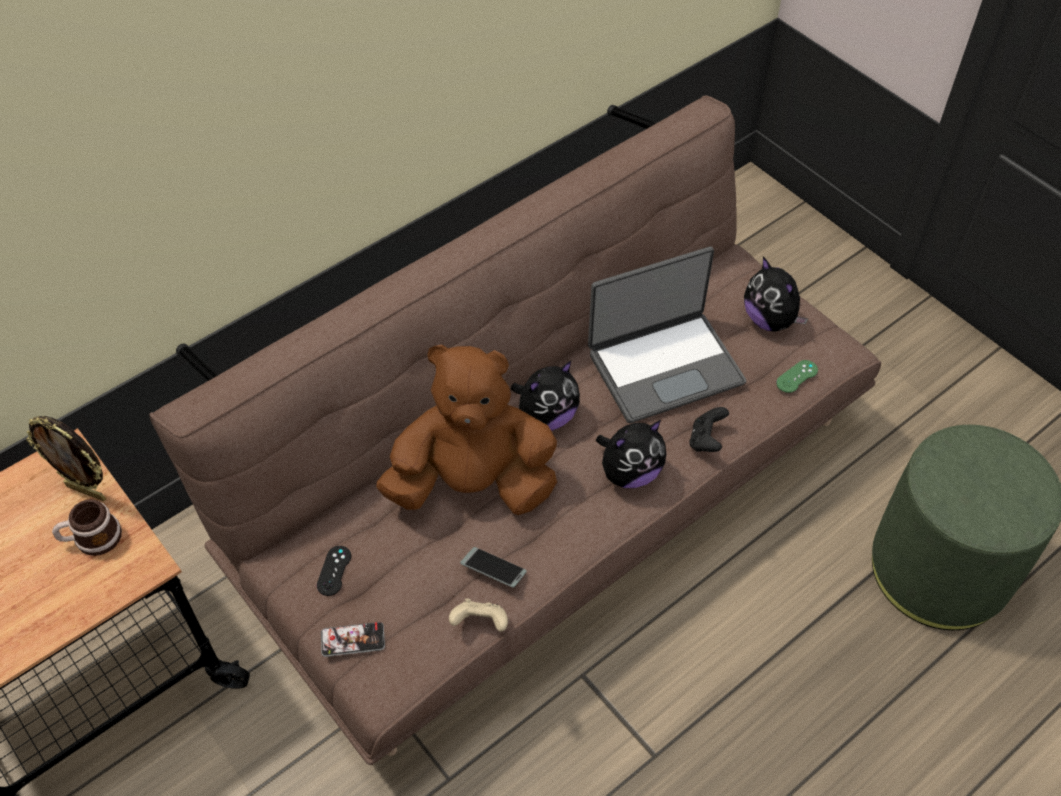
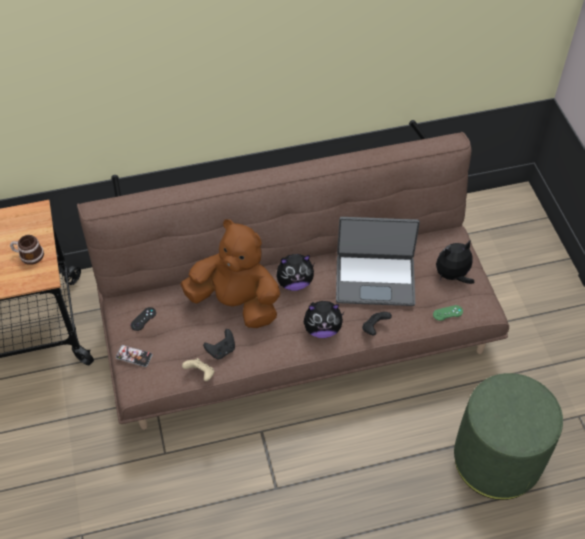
camera: 25 degrees right, 0 degrees up
picture frame [26,416,106,501] -> none
phone [460,547,527,588] -> black game controller [203,329,235,360]
plush toy [744,256,808,332] -> plush toy turned 75 degrees clockwise [436,241,474,284]

